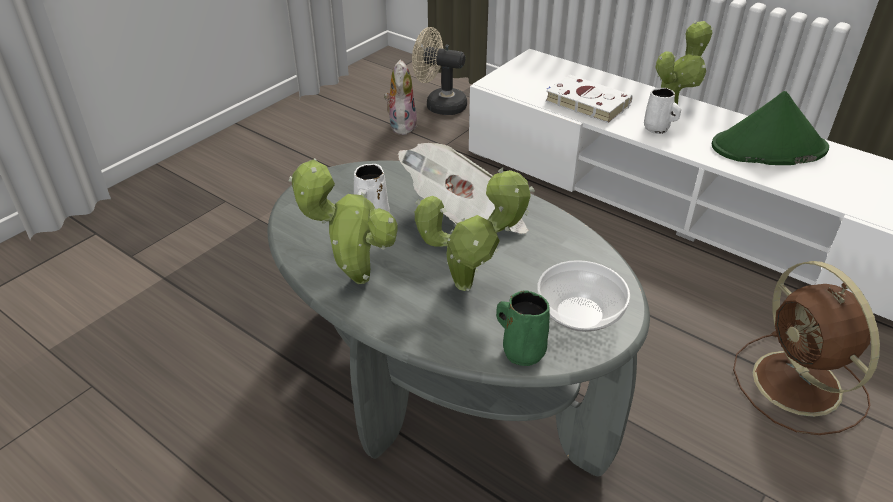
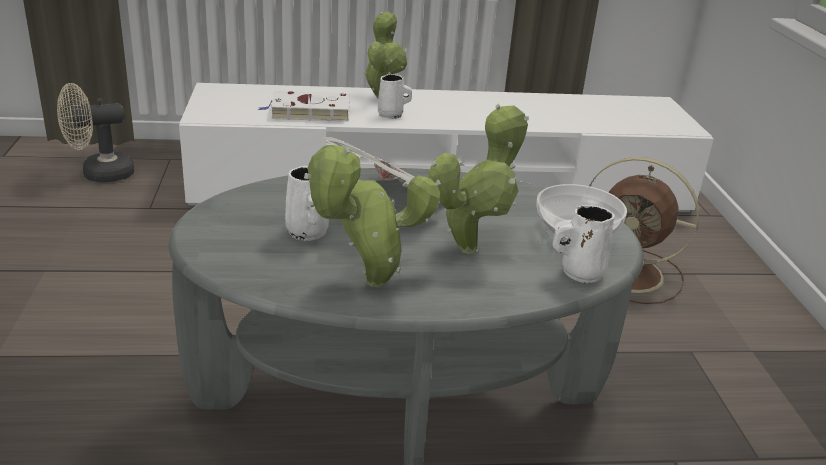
camera: 45 degrees left, 10 degrees down
plush toy [384,59,417,135] -> none
green mug [496,290,550,366] -> white mug [552,205,615,283]
green hat [712,91,829,165] -> none

